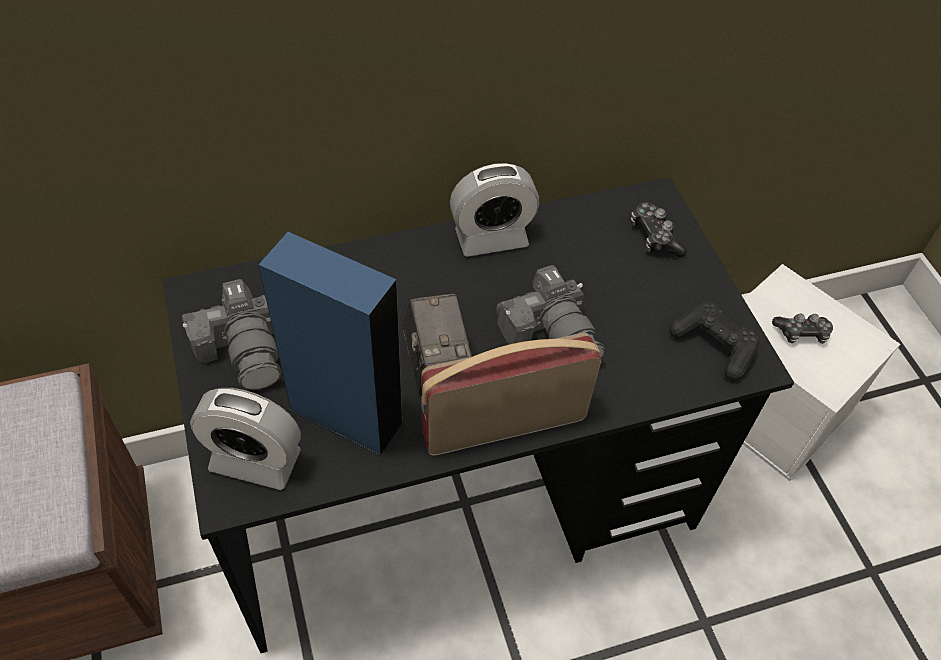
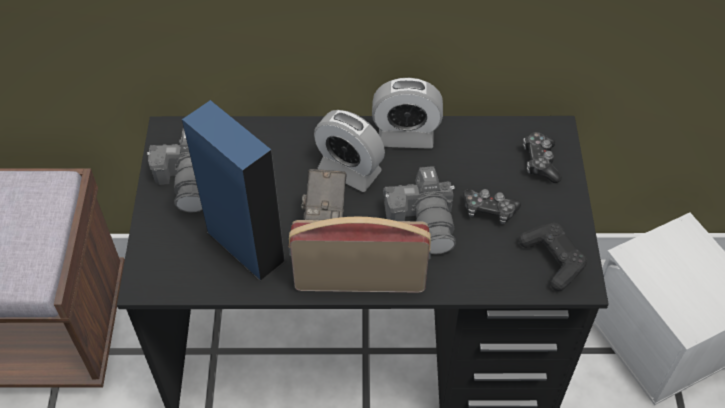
camera: 20 degrees right, 0 degrees up
alarm clock [190,388,301,490] -> alarm clock moved to [314,110,385,192]
game controller [772,313,833,344] -> game controller moved to [463,189,521,224]

